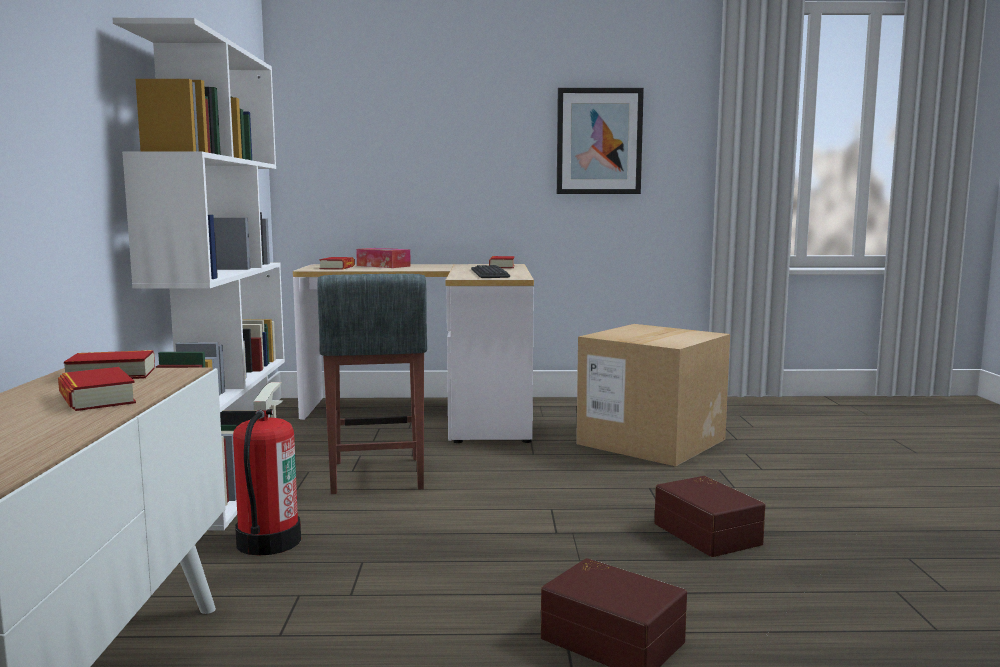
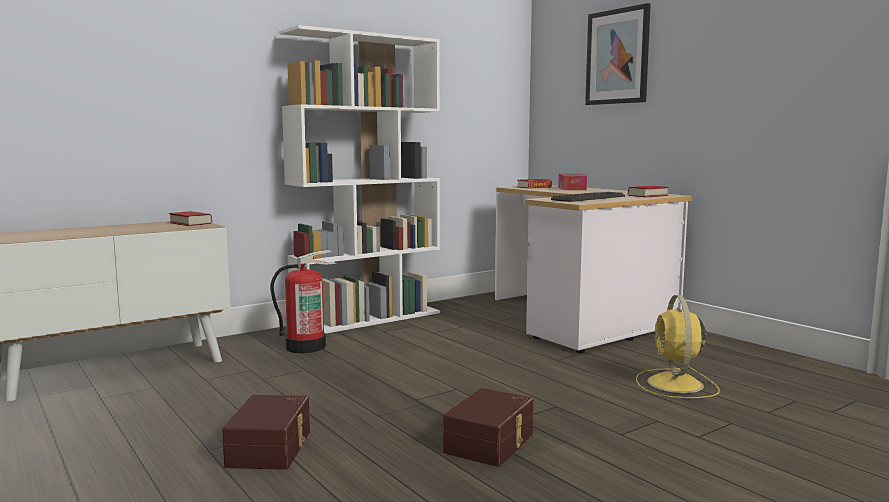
camera: 55 degrees right, 0 degrees up
book [58,367,136,411] -> none
grey stool [317,274,427,494] -> none
picture [557,88,644,194] -> picture moved to [585,3,651,105]
cardboard box [576,324,730,466] -> yellow fan [636,295,720,398]

